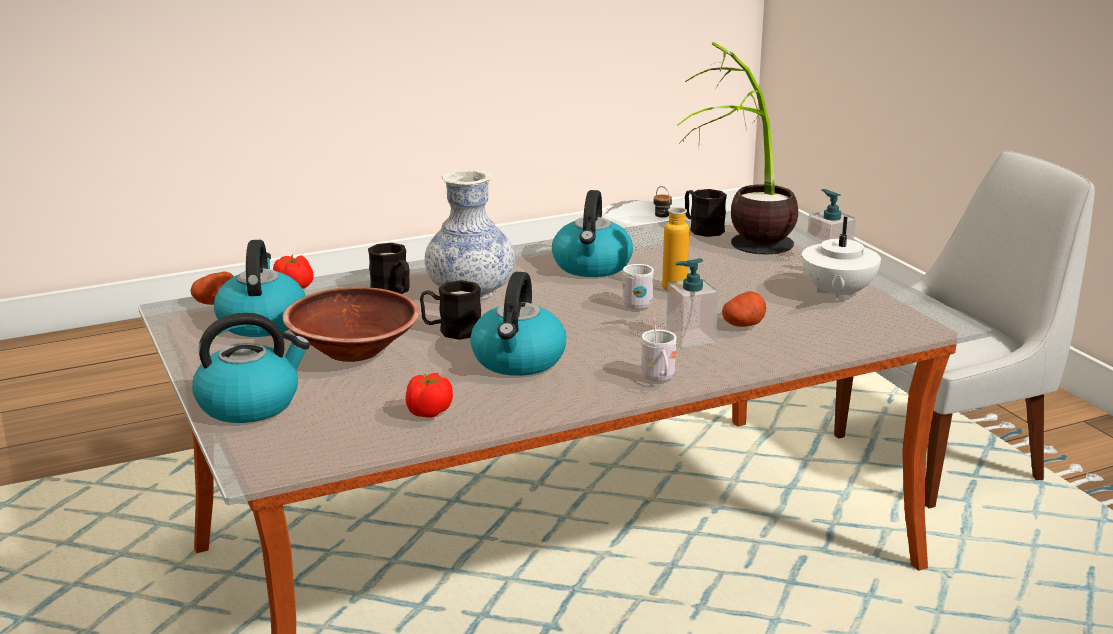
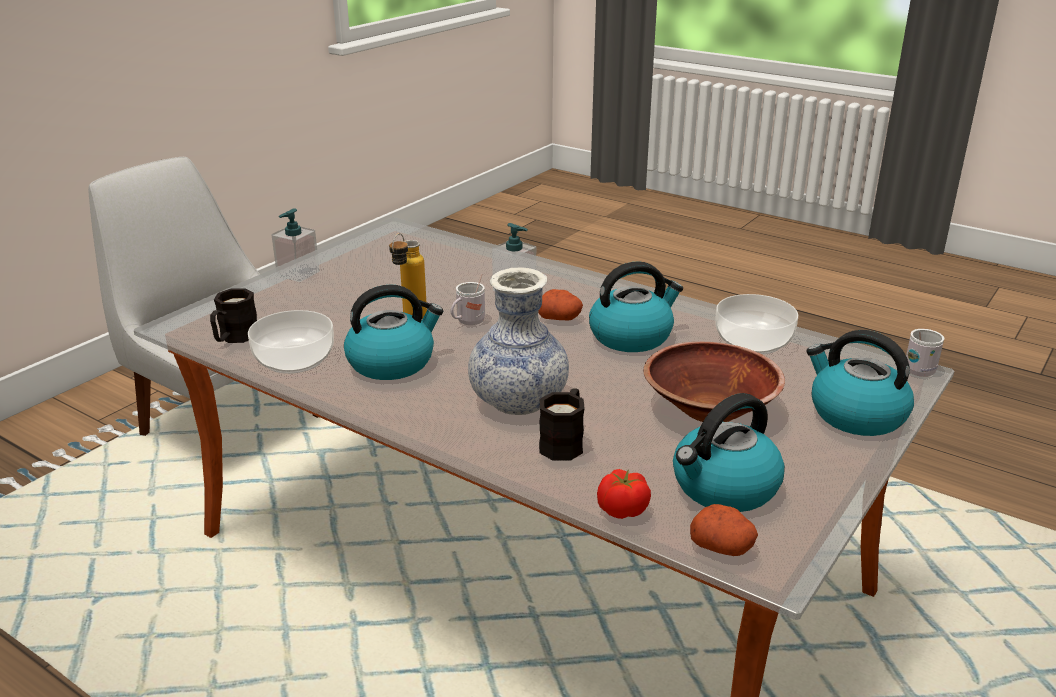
camera: 120 degrees left, 5 degrees up
tomato [405,373,453,418] -> bowl [715,294,798,354]
black mug [420,280,481,340] -> none
white mug [641,318,677,382] -> white mug moved to [906,329,944,377]
potted plant [677,42,798,255] -> none
potato [722,291,766,327] -> potato moved to [538,289,583,320]
white teapot [802,217,881,302] -> none

